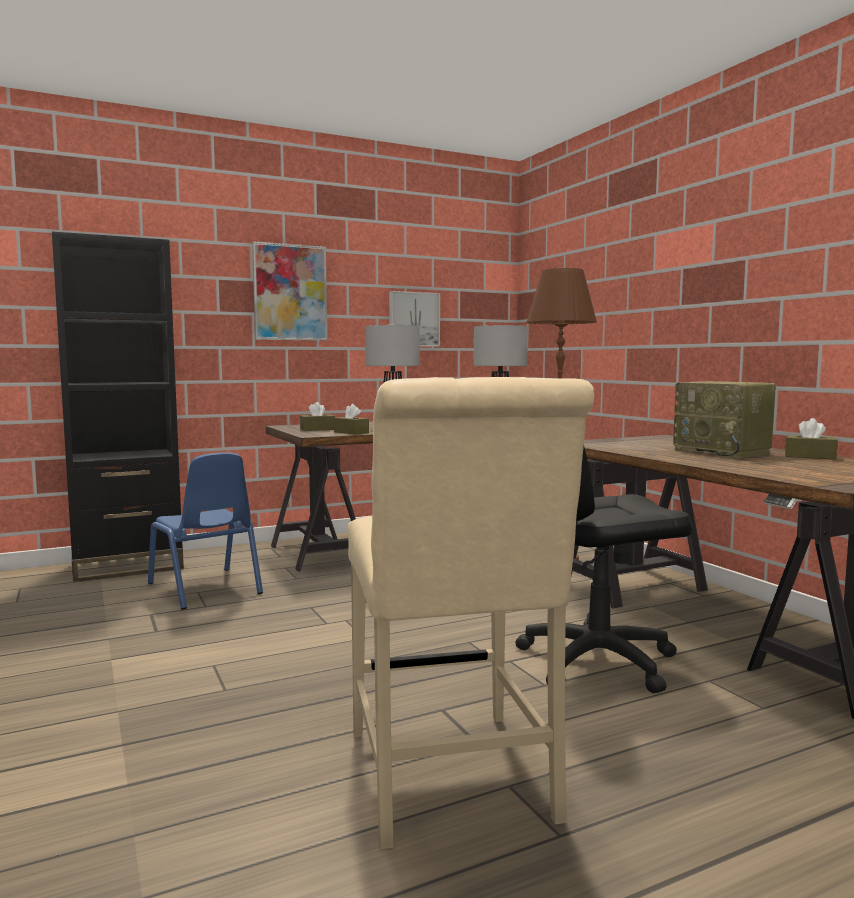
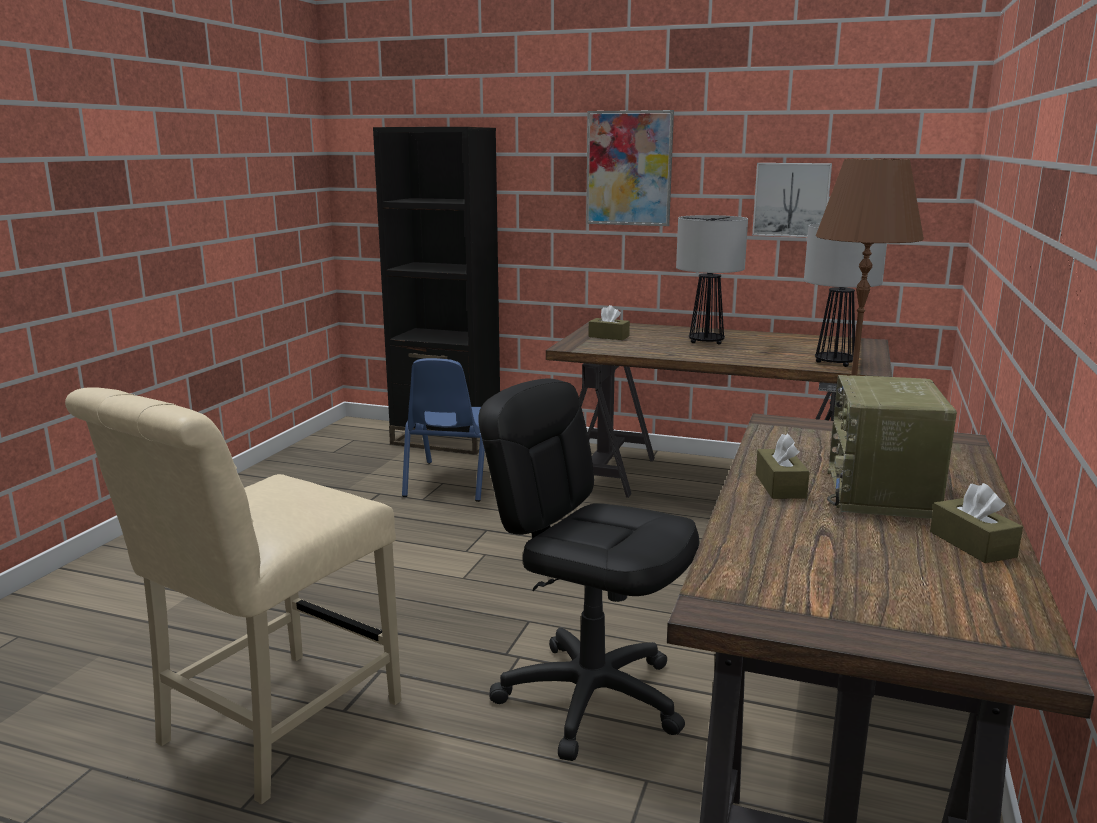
camera: 45 degrees right, 10 degrees up
brown tissue box [334,404,369,435] -> brown tissue box moved to [756,433,810,499]

